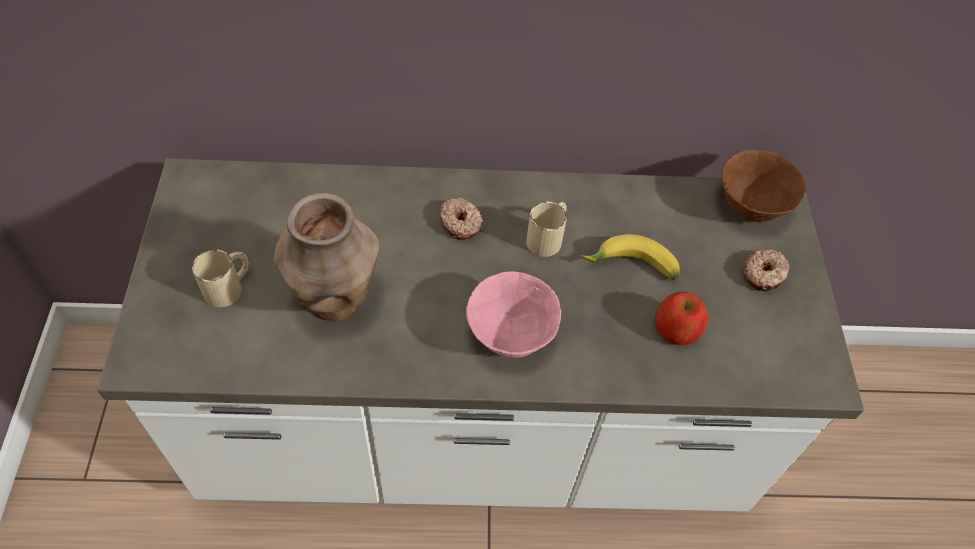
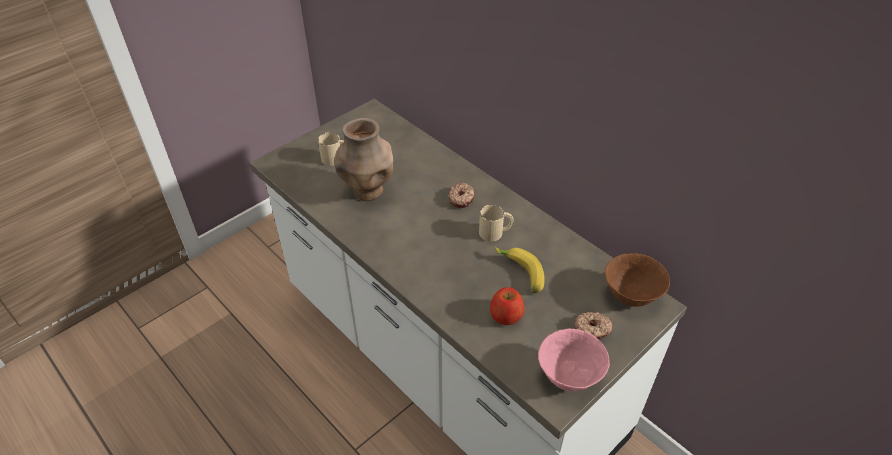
camera: 50 degrees right, 10 degrees down
pink bowl [466,271,561,358] -> pink bowl moved to [538,328,610,391]

